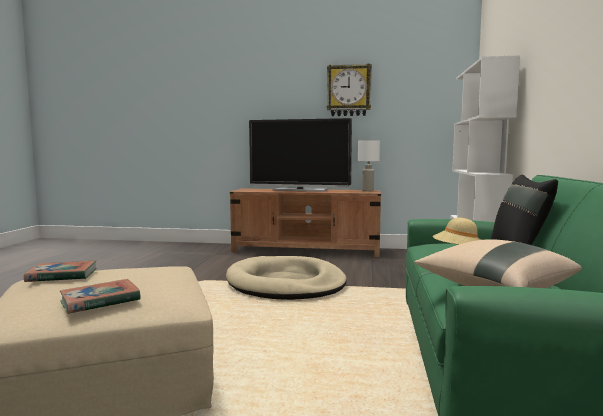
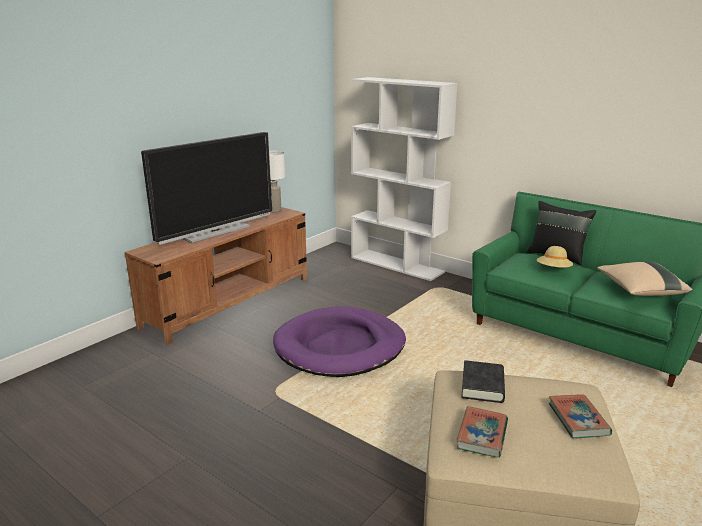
camera: 60 degrees left, 15 degrees up
beige dog bed [226,256,347,300] -> purple dog bed [273,306,406,377]
wall clock [327,64,372,116] -> none
none -> black book [461,360,505,403]

